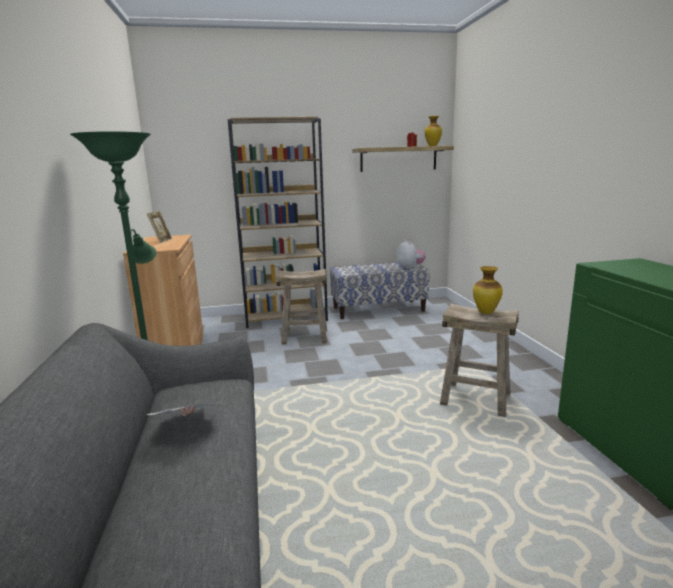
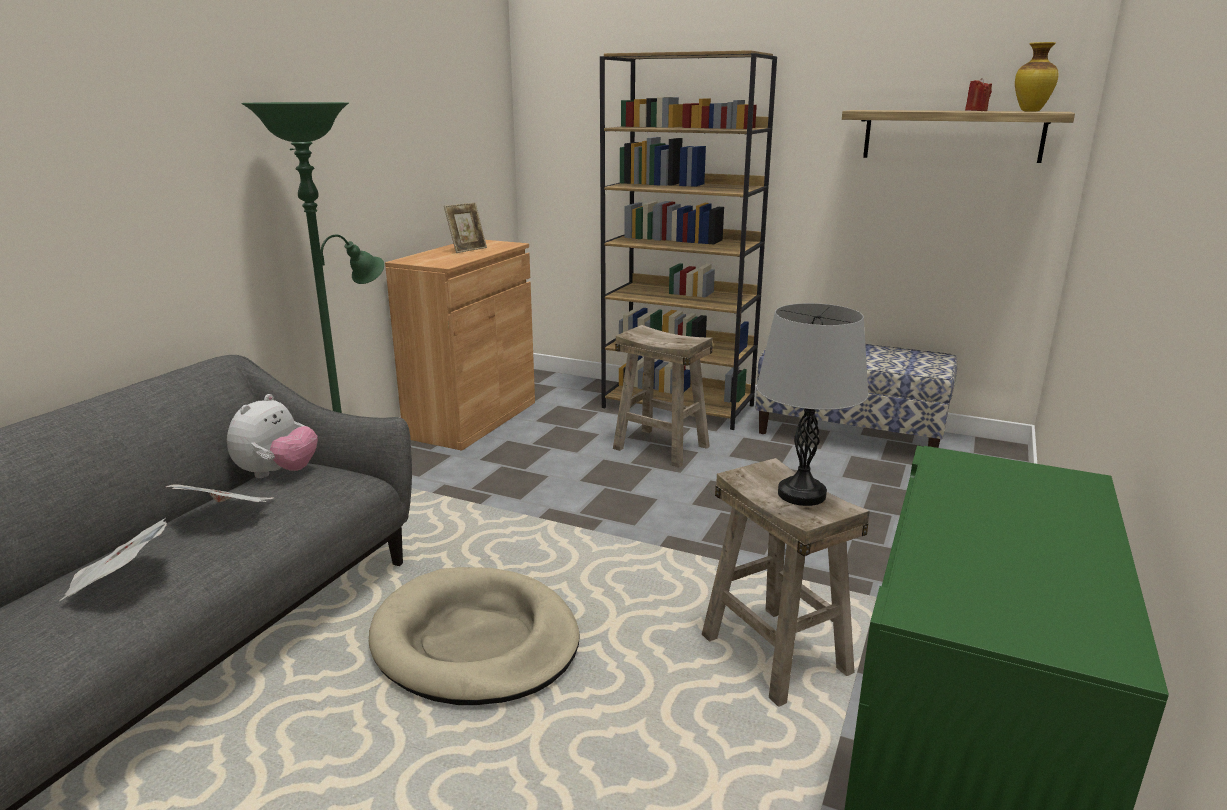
camera: 35 degrees right, 5 degrees up
plush toy [397,240,426,269] -> plush toy moved to [227,394,318,478]
vase [473,266,503,314] -> grey table lamp [757,303,869,506]
none -> newspaper [60,518,167,601]
none -> beige dog bed [369,567,580,705]

